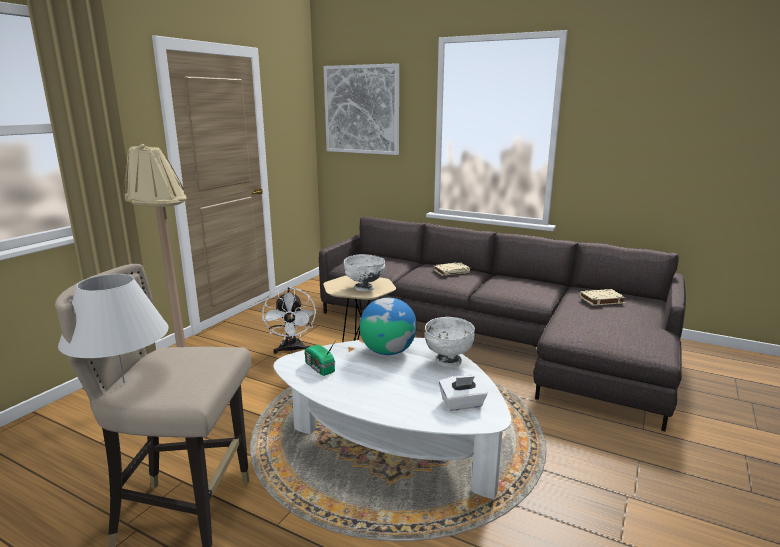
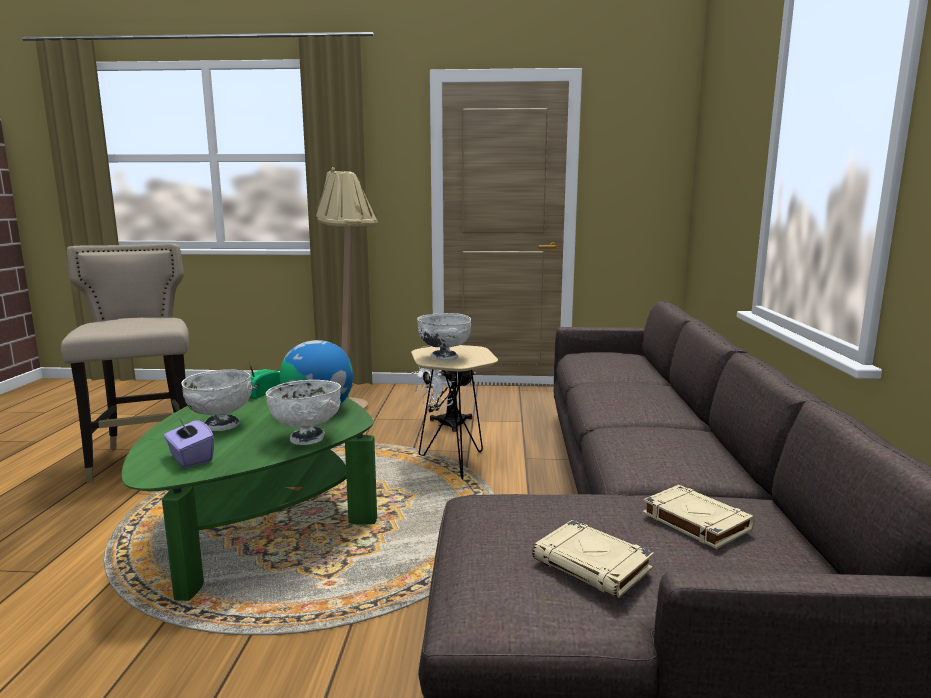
camera: 65 degrees right, 5 degrees down
white table lamp [58,274,169,383] -> none
white coffee table [274,338,511,499] -> green coffee table [122,395,377,601]
picture [323,63,399,155] -> none
beige book [434,262,471,276] -> beige book moved to [532,520,654,598]
white tissue box [439,375,488,411] -> purple tissue box [164,418,214,468]
none -> white bowl [181,369,252,431]

